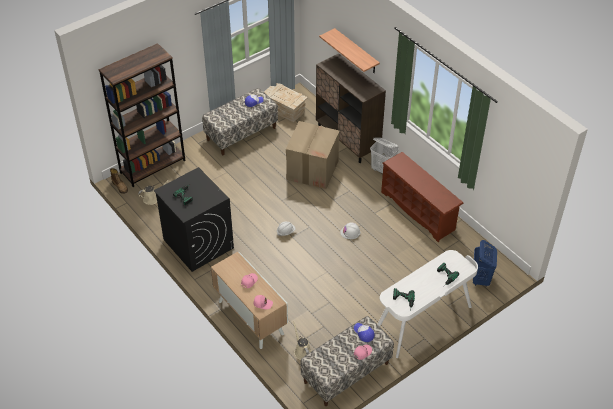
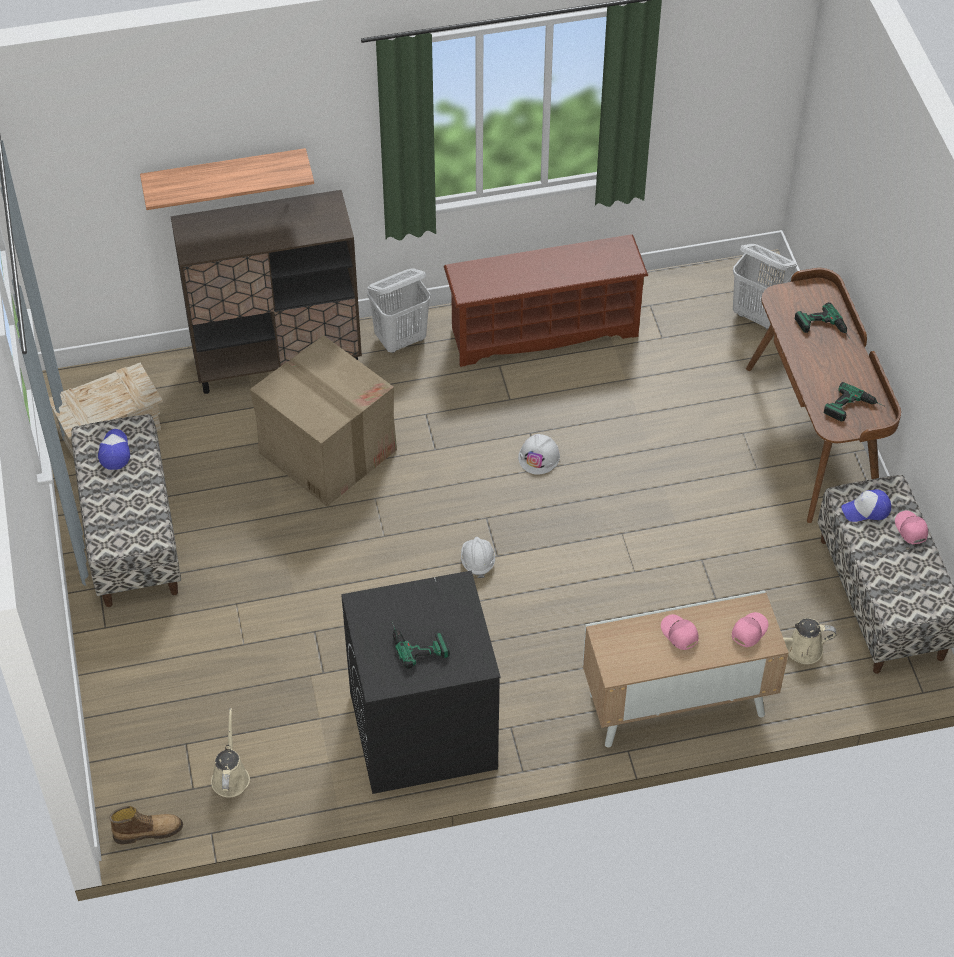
camera: 65 degrees left, 5 degrees up
brown bookcase [99,43,186,187] -> none
white desk [377,250,478,358] -> brown desk [746,268,901,523]
blue laundry basket [473,240,497,287] -> white laundry basket [733,244,797,330]

